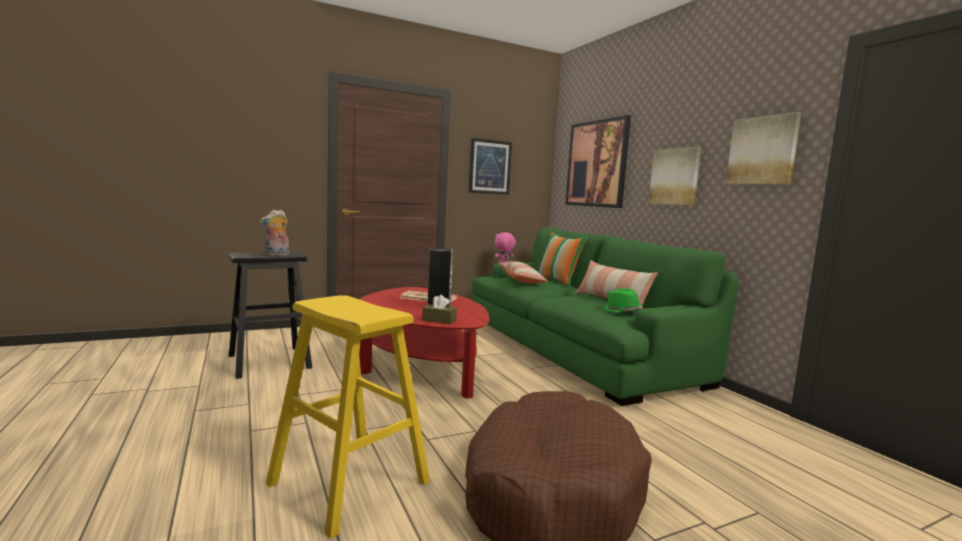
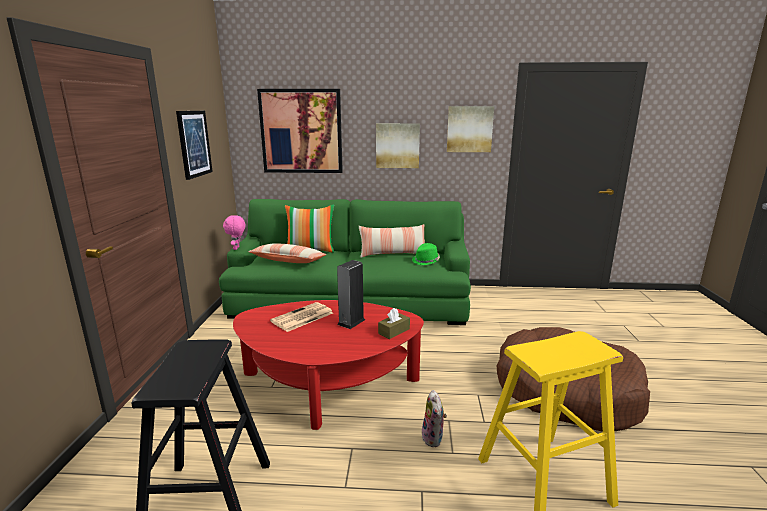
camera: 60 degrees left, 10 degrees up
plush toy [260,210,289,256] -> plush toy moved to [422,390,447,447]

